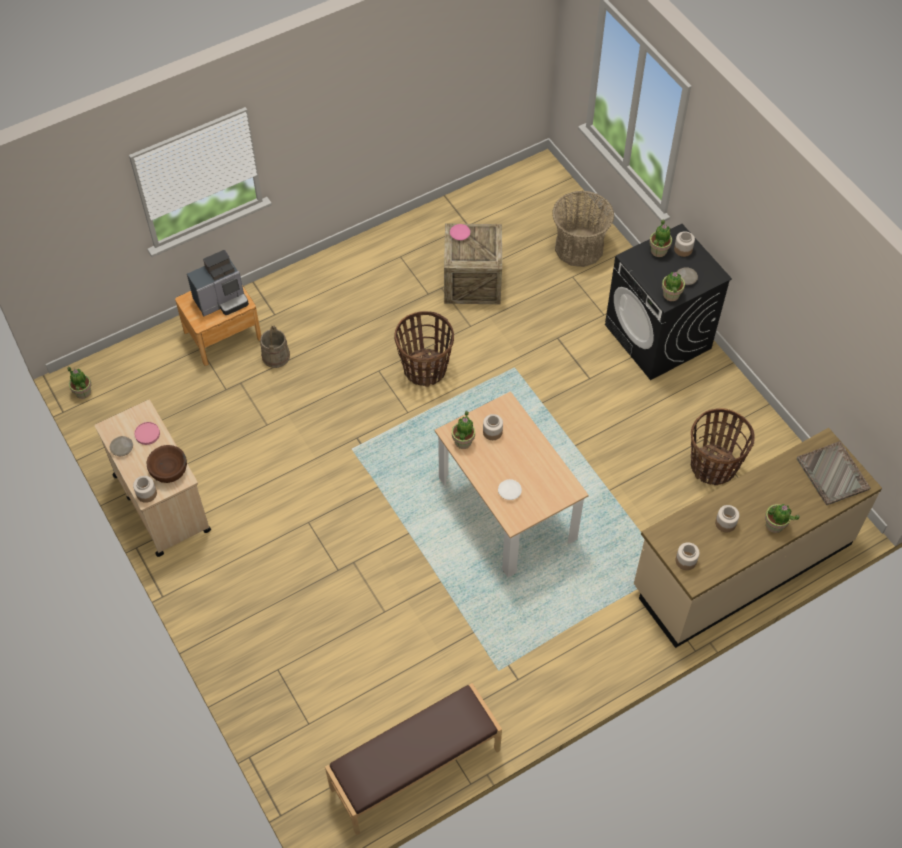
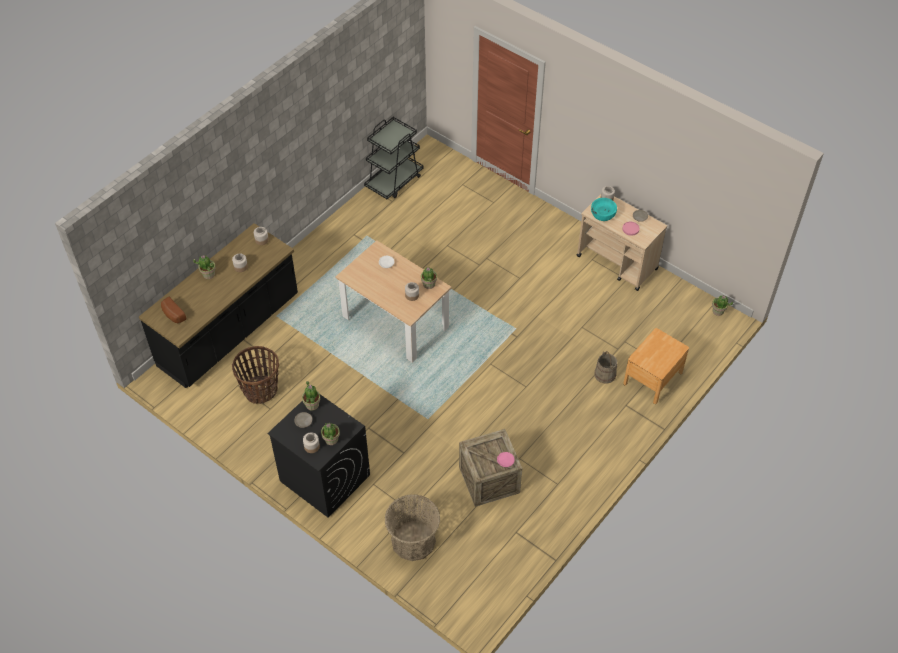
camera: 160 degrees right, 5 degrees down
brown bowl [146,445,187,483] -> turquoise bowl [591,198,617,221]
coffee machine [187,250,249,316] -> none
brown bench [325,683,502,835] -> black cart [364,117,424,199]
basket [394,311,454,387] -> none
beige counter [634,428,882,648] -> black counter [139,223,298,388]
grey tray [797,441,871,505] -> bread [161,297,186,323]

